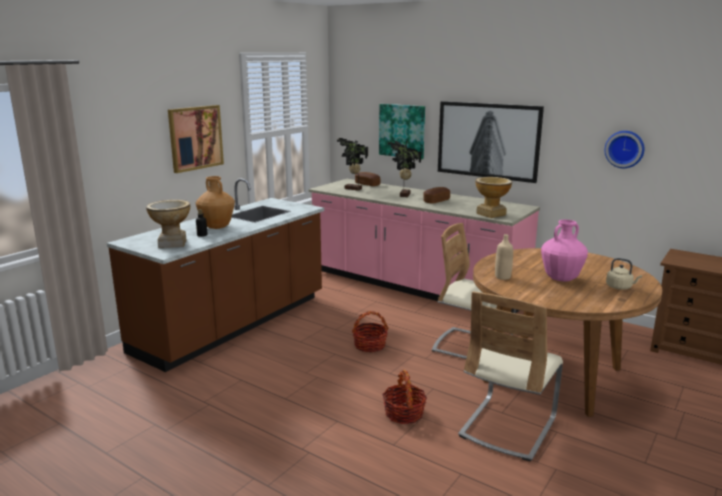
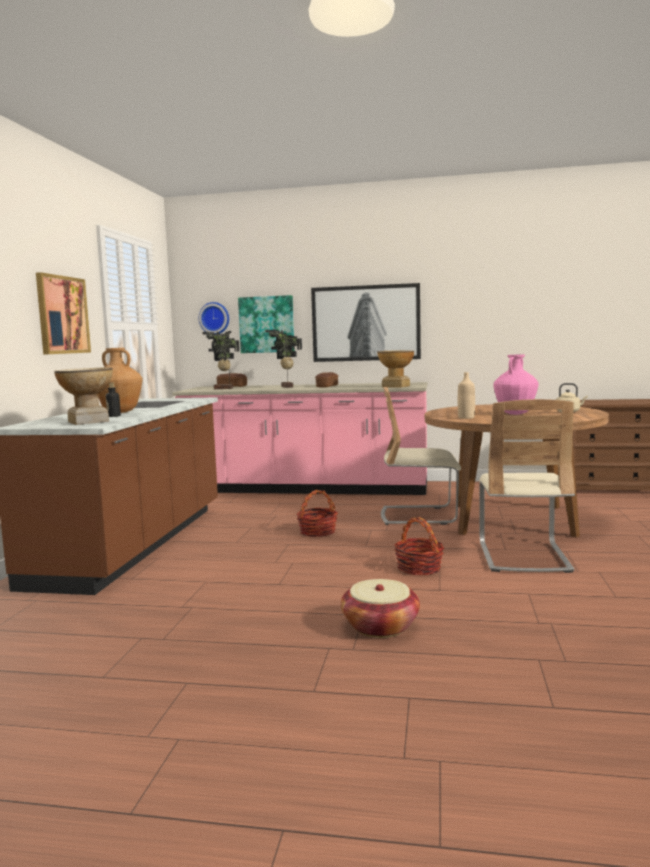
camera: 25 degrees left, 10 degrees down
wall clock [604,131,645,168] -> wall clock moved to [198,302,229,334]
none -> basket [341,579,420,638]

